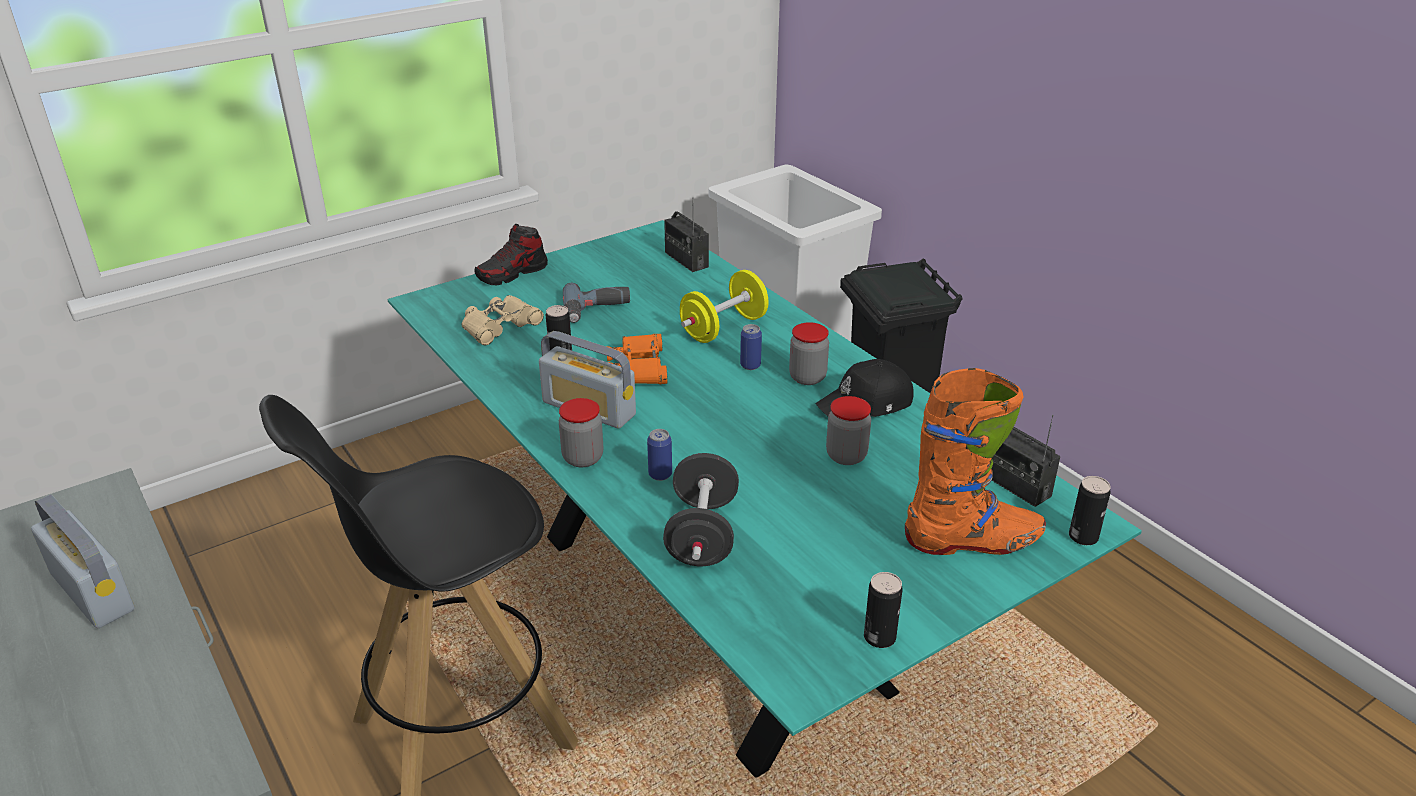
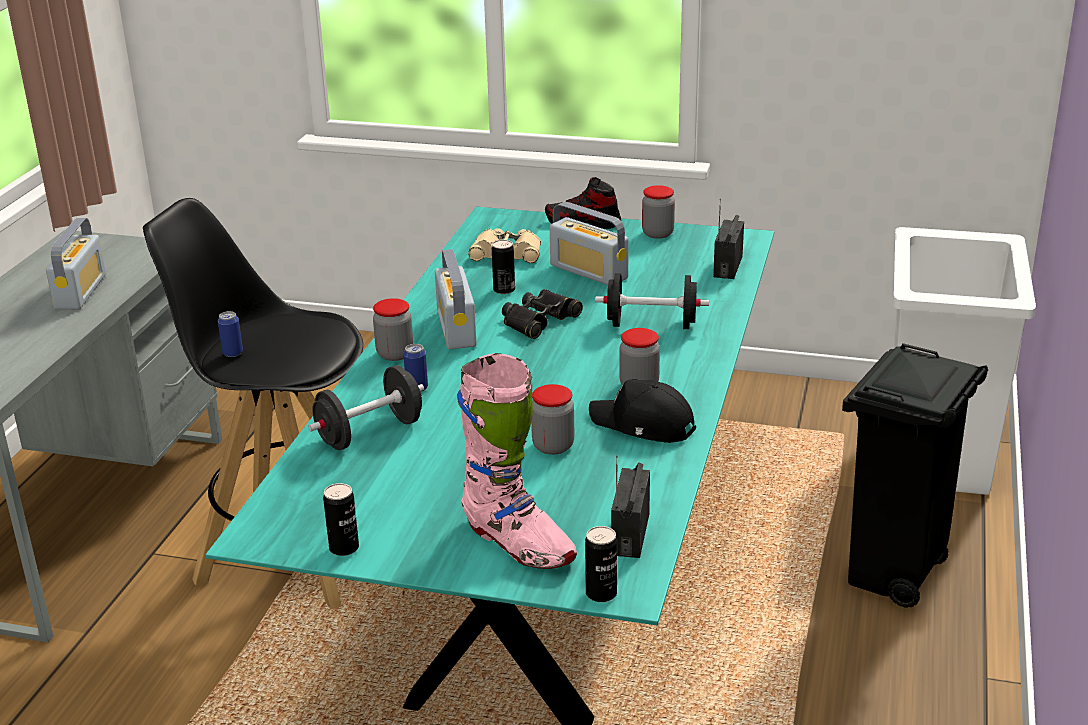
camera: 50 degrees right, 5 degrees down
power drill [563,283,630,323] -> radio [550,202,629,285]
orange binoculars [606,334,668,384] -> black binoculars [502,289,583,339]
yellow dumbbell [680,270,769,343] -> black dumbbell [595,273,709,329]
can [740,324,762,370] -> can moved to [218,311,243,357]
orange boot [905,368,1046,555] -> pink boot [457,353,577,569]
none -> jar [642,185,675,239]

